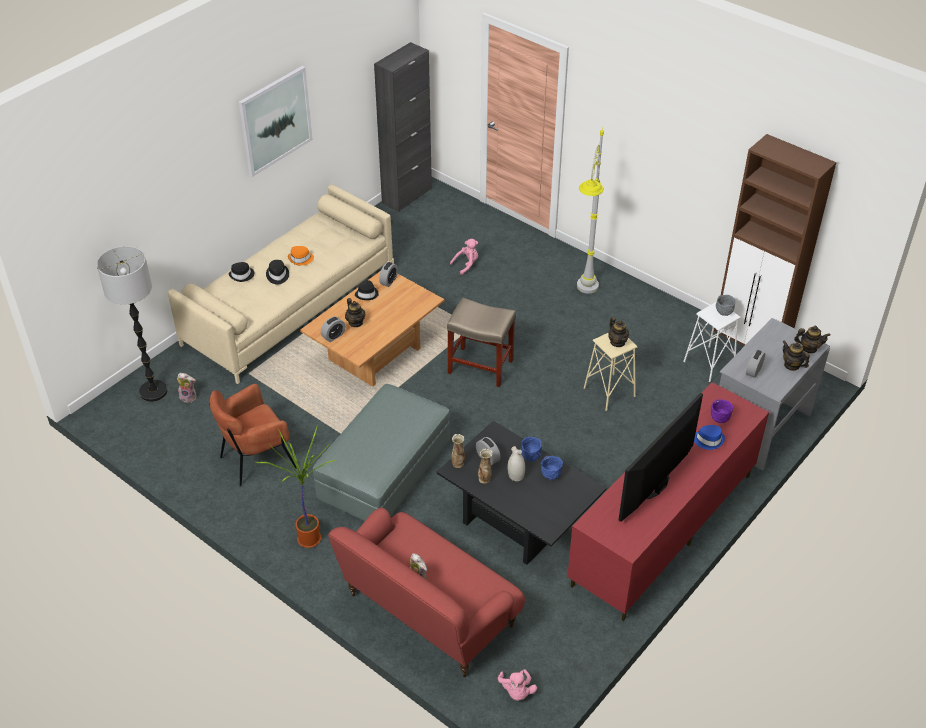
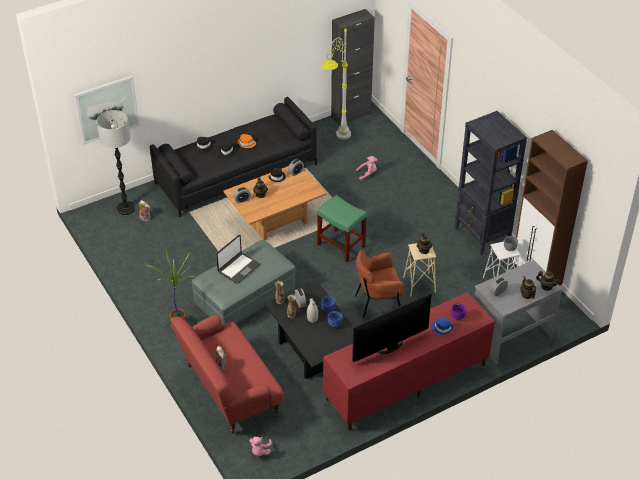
camera: 20 degrees right, 0 degrees up
beige sofa [168,185,394,384] -> black sofa [150,97,317,217]
brown armchair [209,384,297,487] -> brown armchair moved to [355,250,404,318]
picture [239,66,313,177] -> picture moved to [74,76,140,145]
beige stool [447,298,516,387] -> green stool [317,195,367,262]
grey floor lamp [577,127,604,294] -> grey floor lamp moved to [322,26,351,140]
none -> laptop [216,235,260,284]
none -> black bookcase [455,111,527,255]

